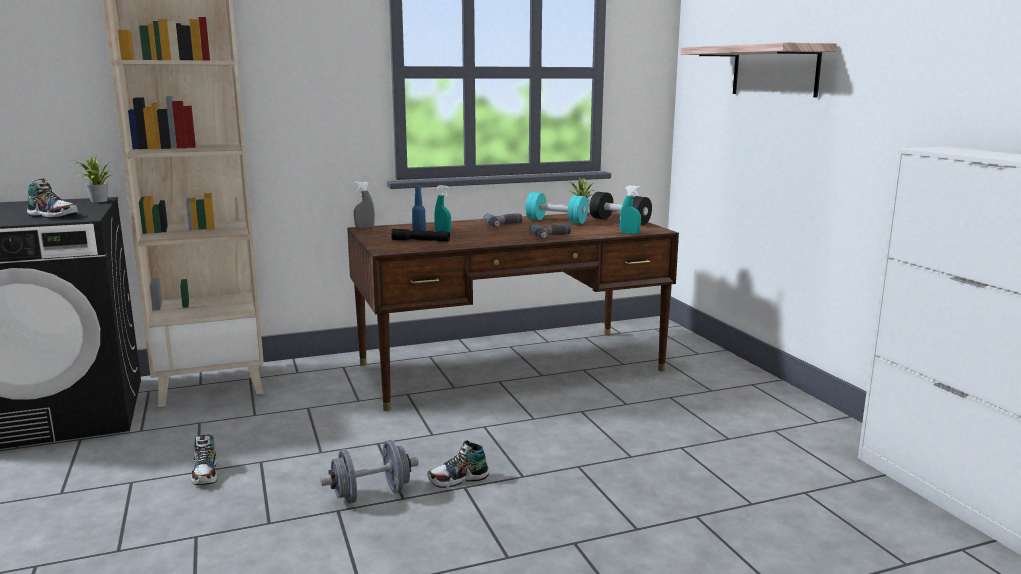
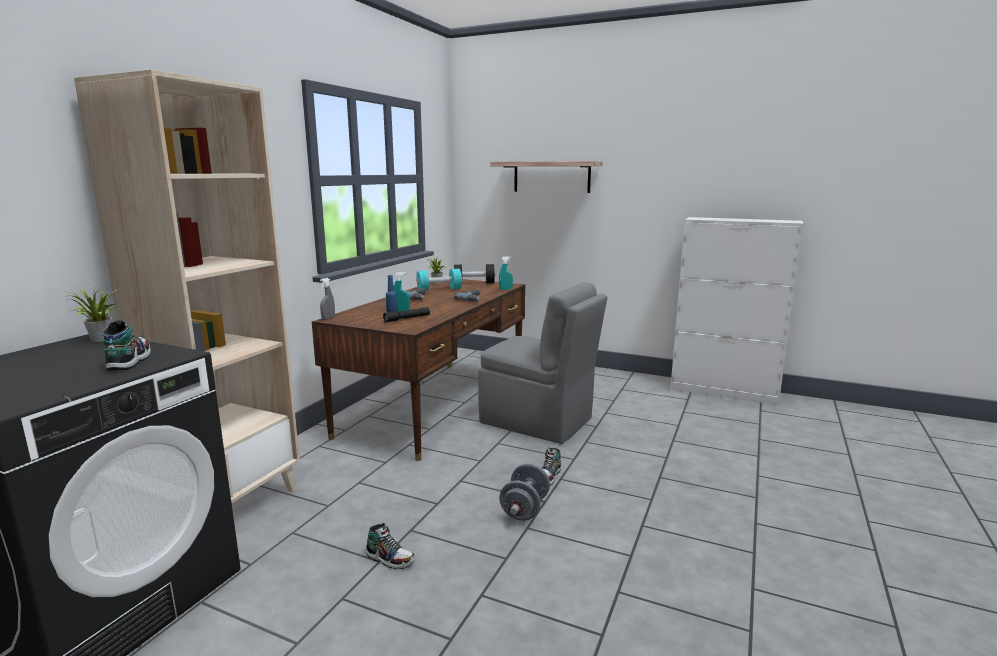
camera: 45 degrees left, 0 degrees up
shoe [27,179,78,218] -> shoe turned 75 degrees counterclockwise [103,320,151,371]
none -> grey chair [478,282,608,444]

